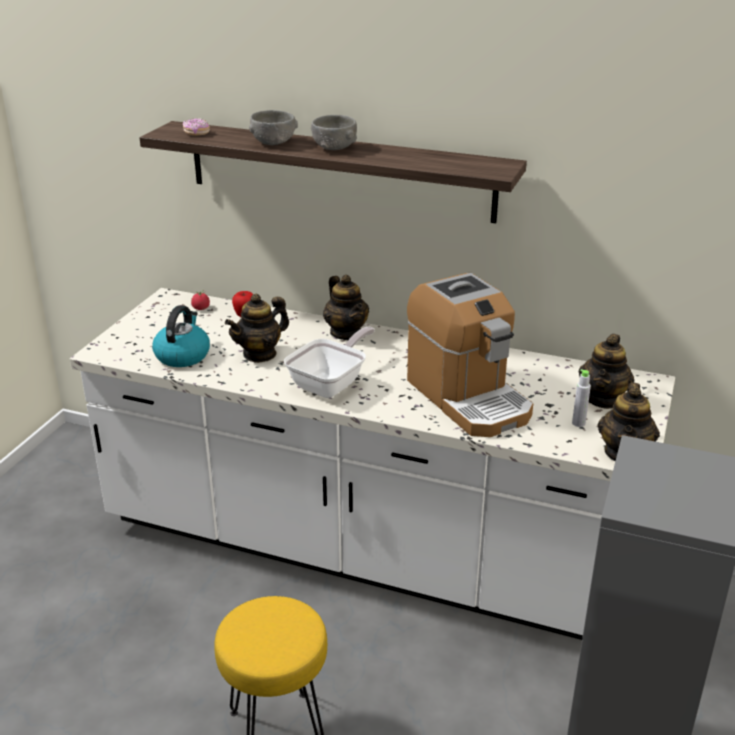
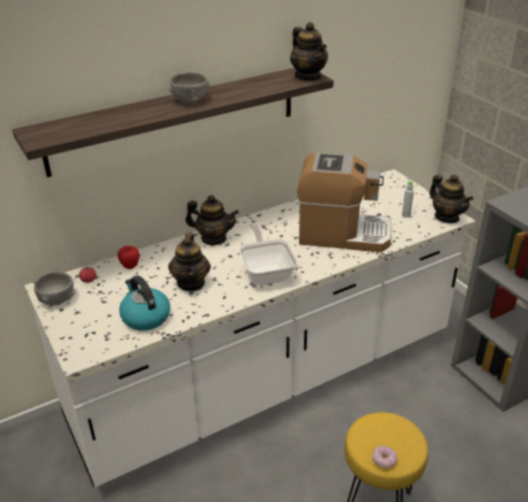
camera: 50 degrees left, 5 degrees up
donut [183,118,210,136] -> donut moved to [372,446,397,469]
grey bowl [249,110,298,145] -> grey bowl moved to [34,272,74,305]
teapot [579,334,635,409] -> teapot moved to [290,22,328,81]

